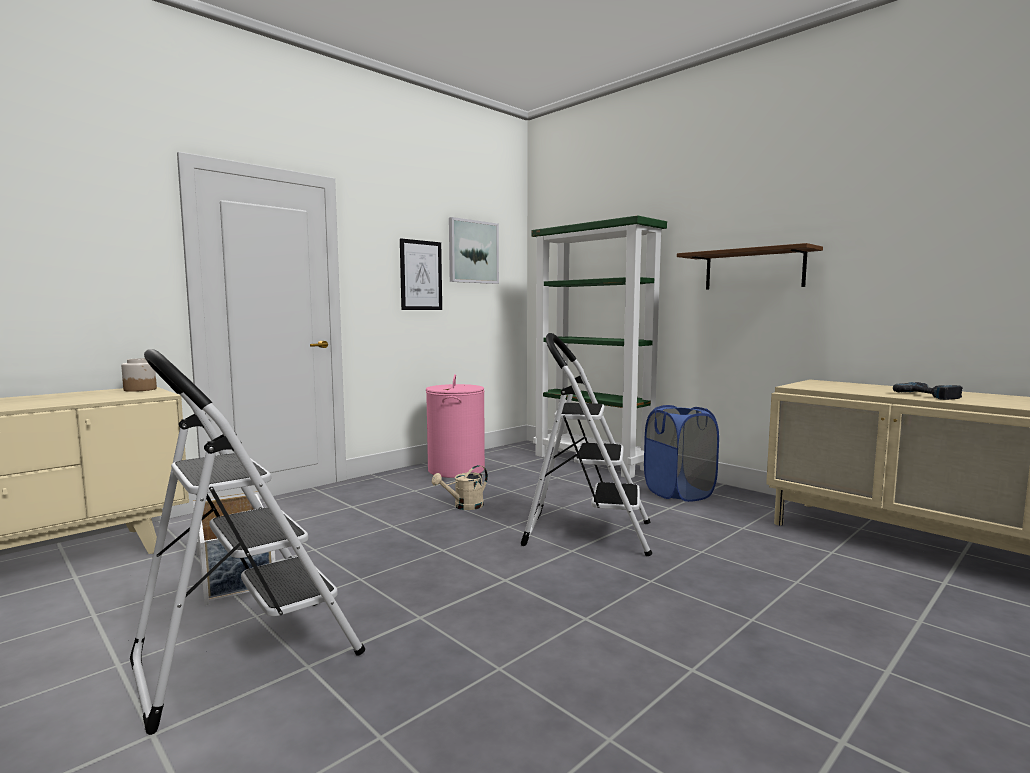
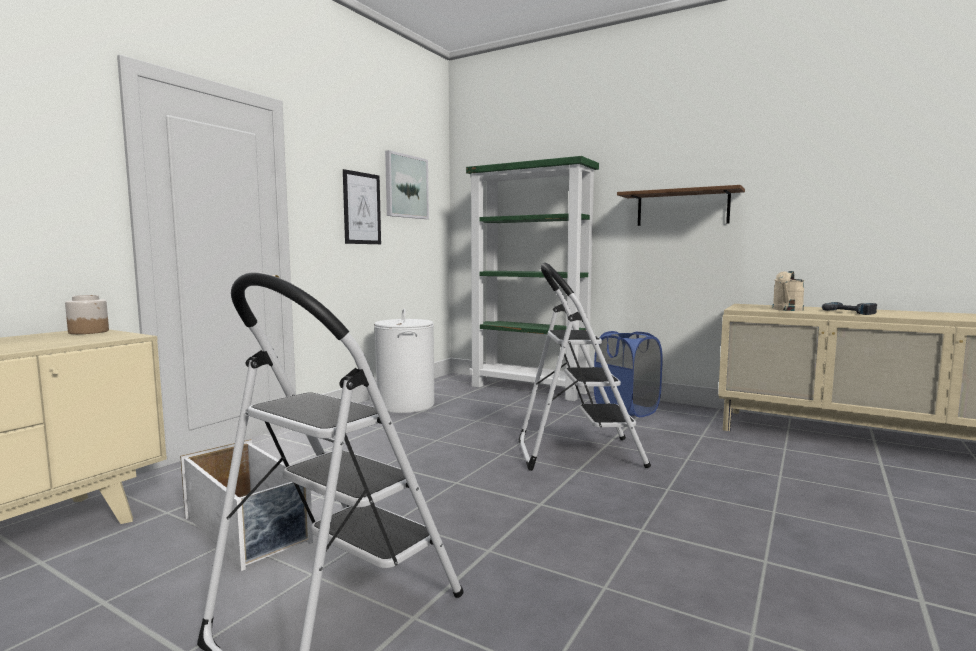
camera: 15 degrees left, 0 degrees up
pink laundry basket [426,374,485,478] -> white laundry basket [374,309,434,413]
beige watering can [432,465,488,510] -> beige watering can moved to [772,271,805,311]

